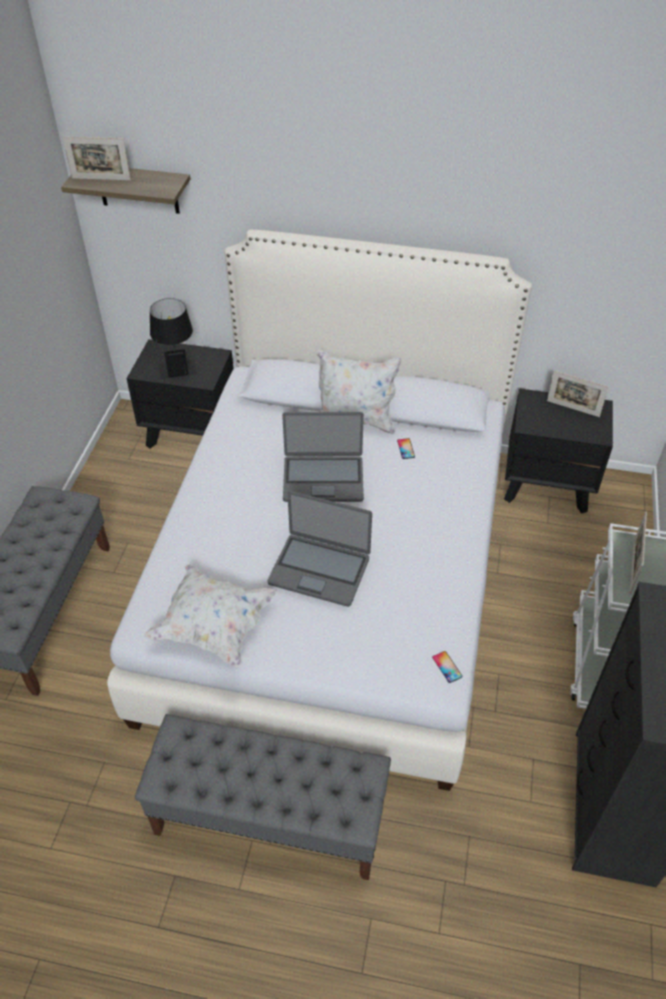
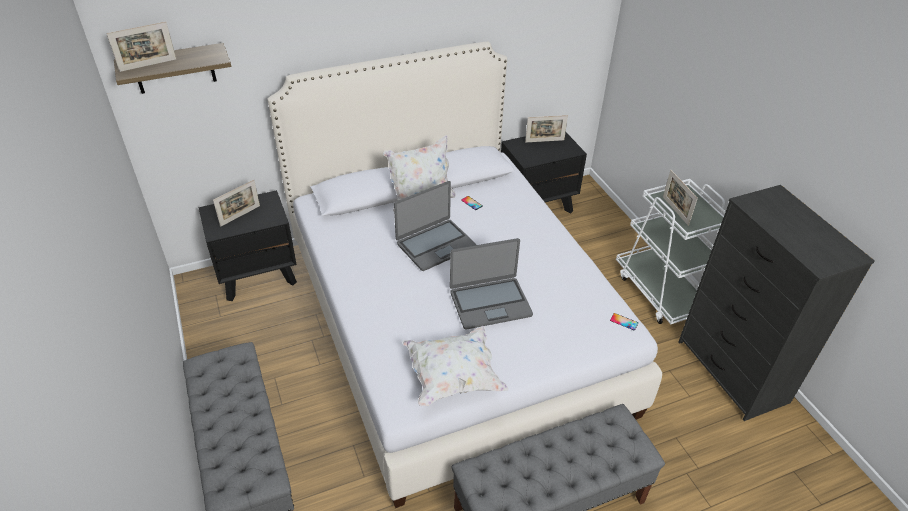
camera: 35 degrees left, 5 degrees down
black table lamp [150,298,197,379] -> picture frame [213,180,260,227]

